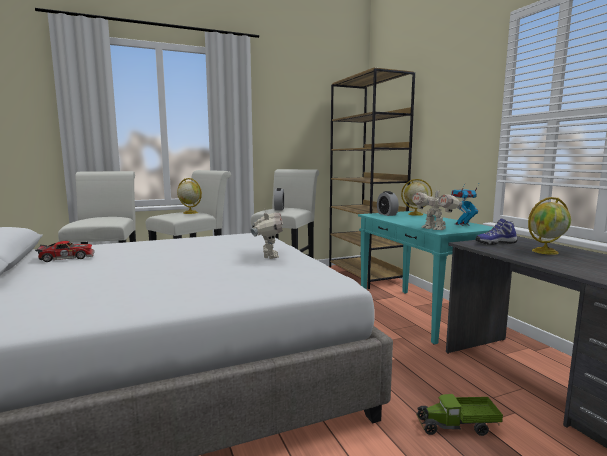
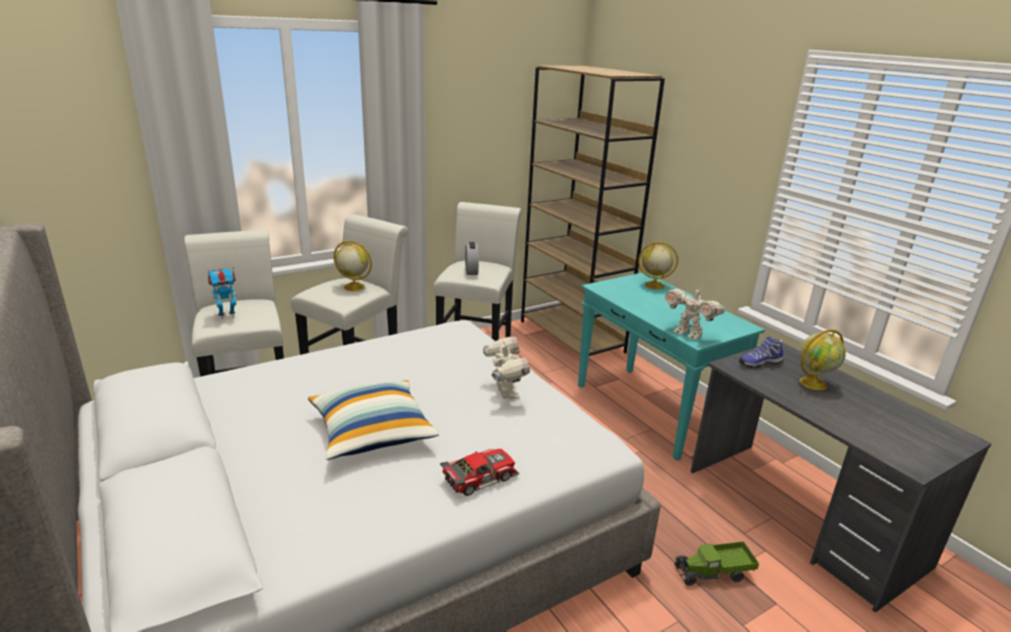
camera: 10 degrees left, 15 degrees up
toy car [35,241,95,262] -> toy car moved to [440,449,520,496]
alarm clock [377,191,399,216] -> none
toy robot [451,184,479,226] -> toy robot moved to [208,268,236,319]
none -> pillow [308,380,439,460]

